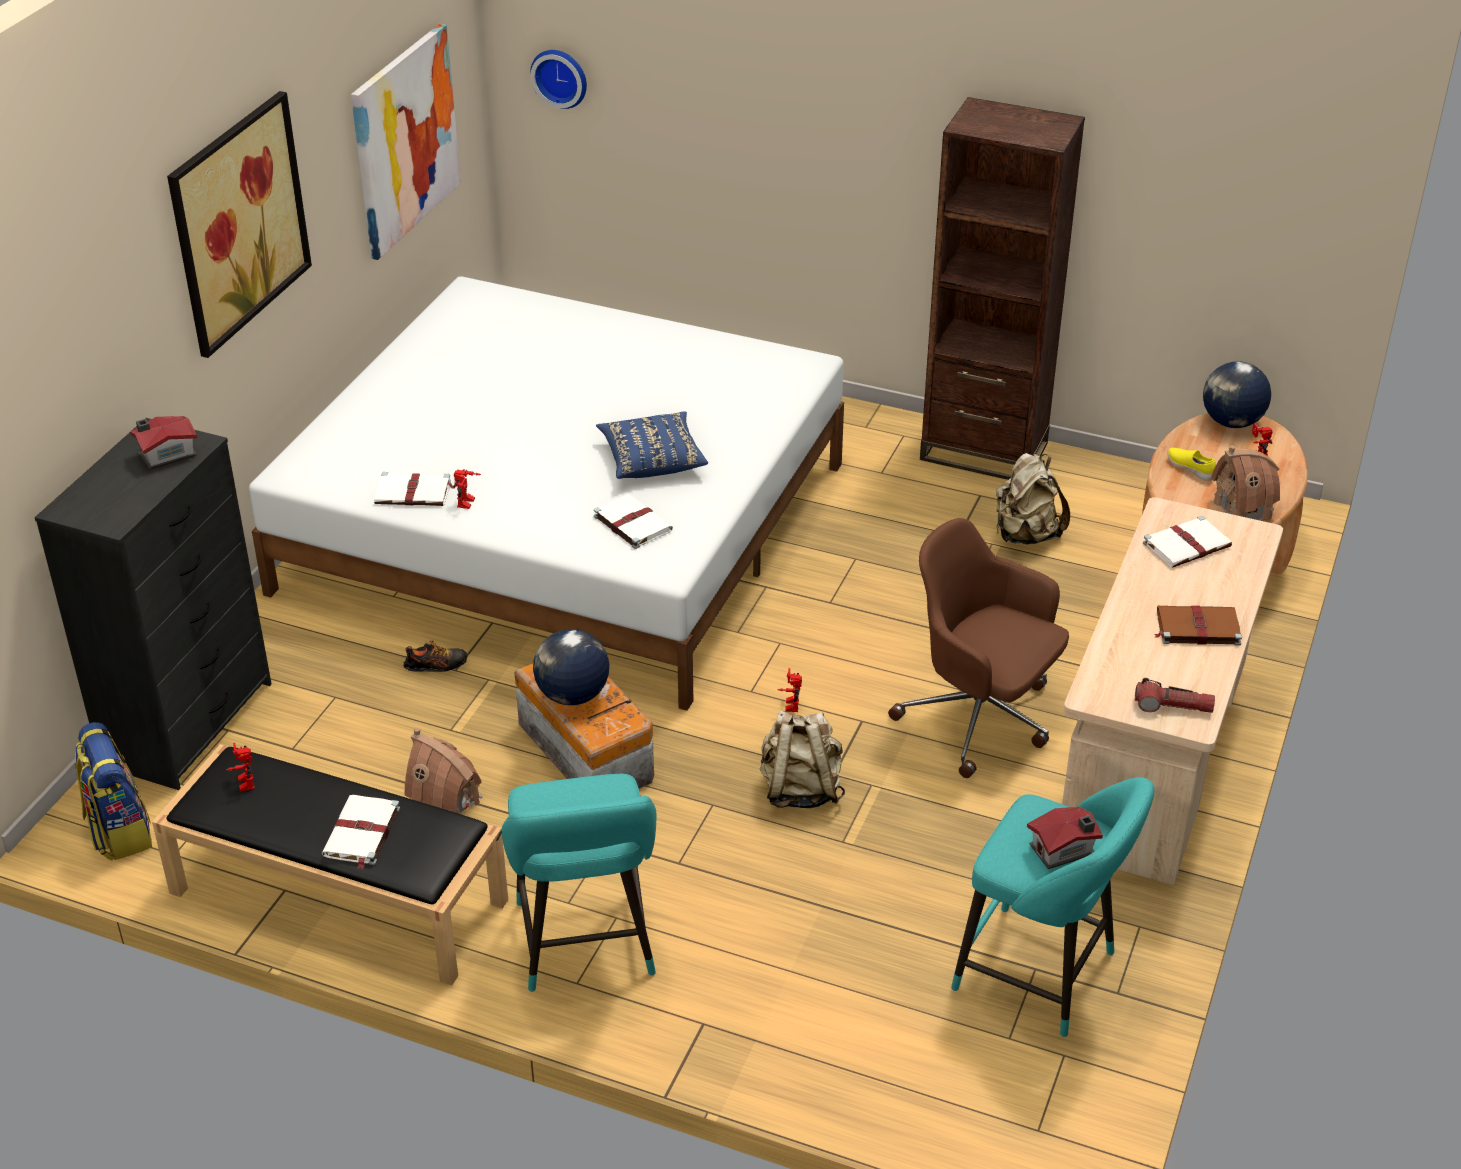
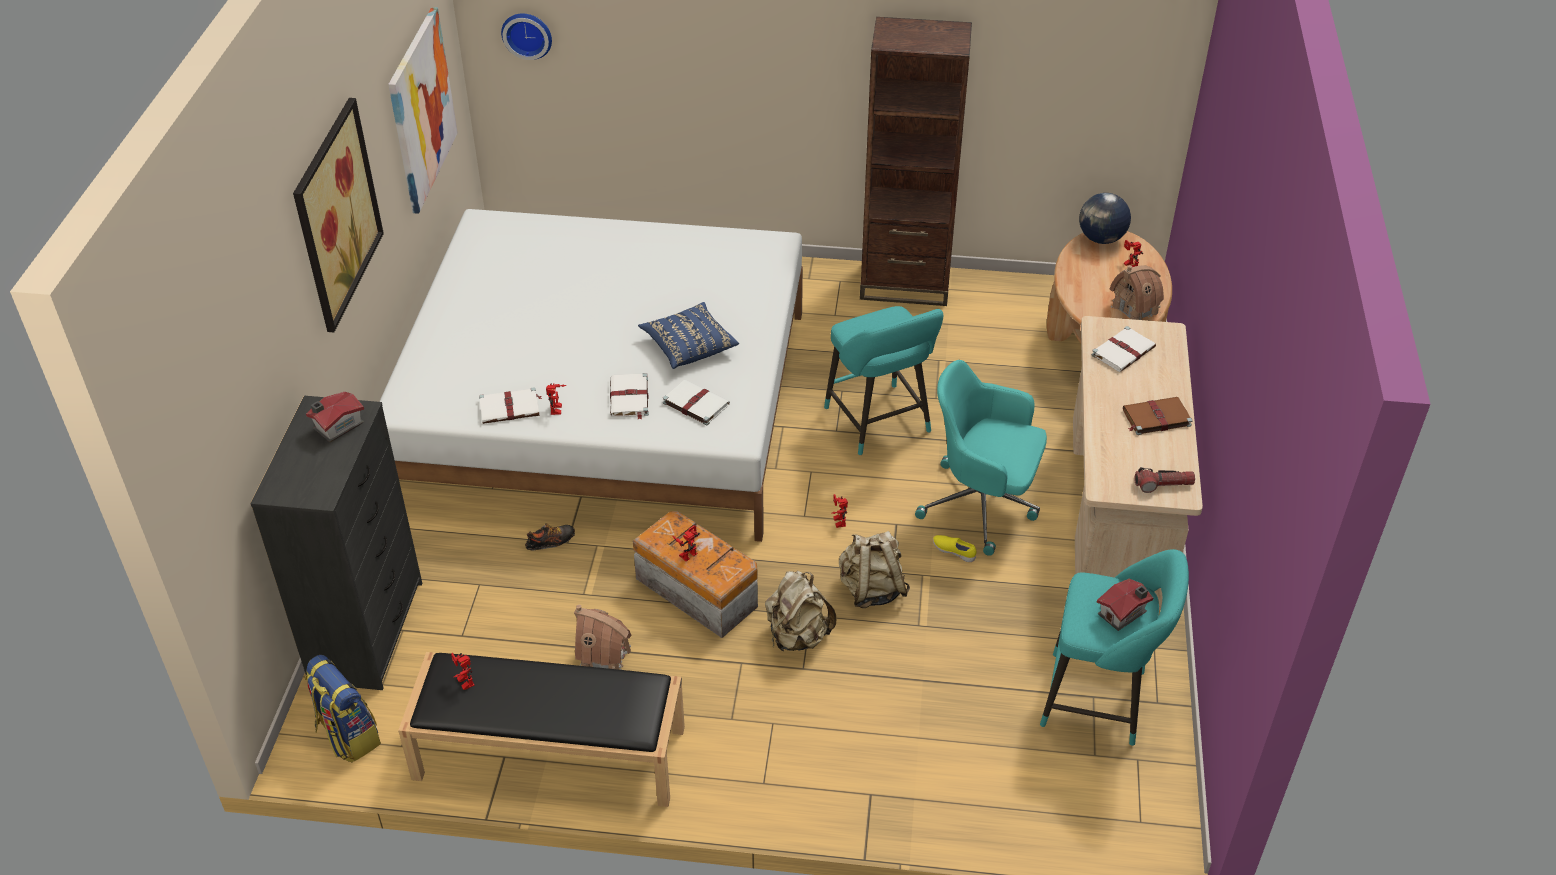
camera: 15 degrees left, 5 degrees up
white book [322,795,400,869] -> white book moved to [610,373,649,420]
turquoise stool [502,774,656,992] -> turquoise stool moved to [824,306,943,455]
globe [533,629,609,705] -> toy robot [673,525,700,561]
brown office chair [888,518,1069,778] -> turquoise office chair [915,360,1047,556]
beige backpack [996,453,1070,544] -> beige backpack moved to [765,571,836,652]
yellow shoe [1168,448,1216,481] -> yellow shoe moved to [933,535,976,562]

